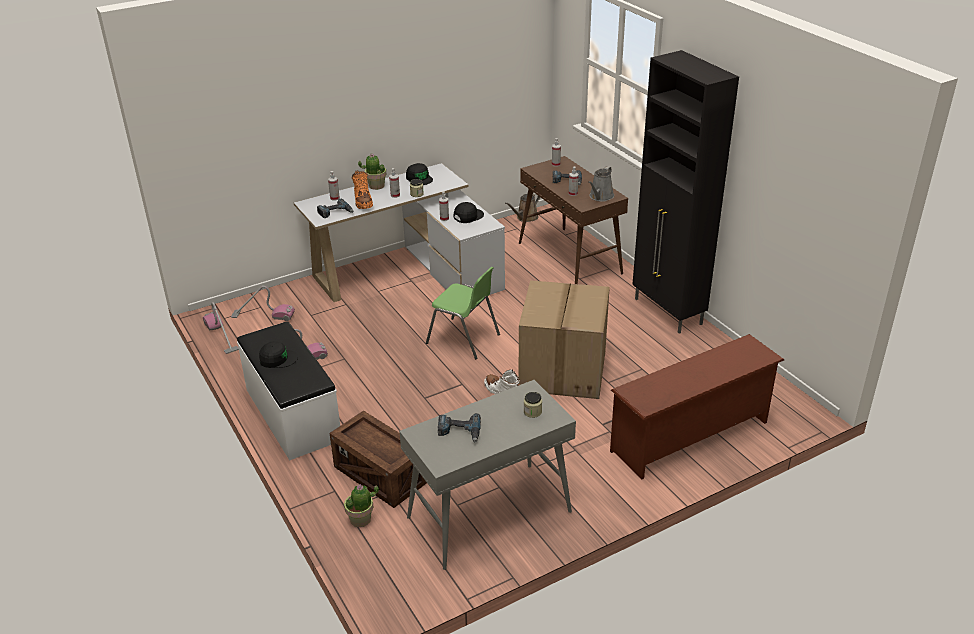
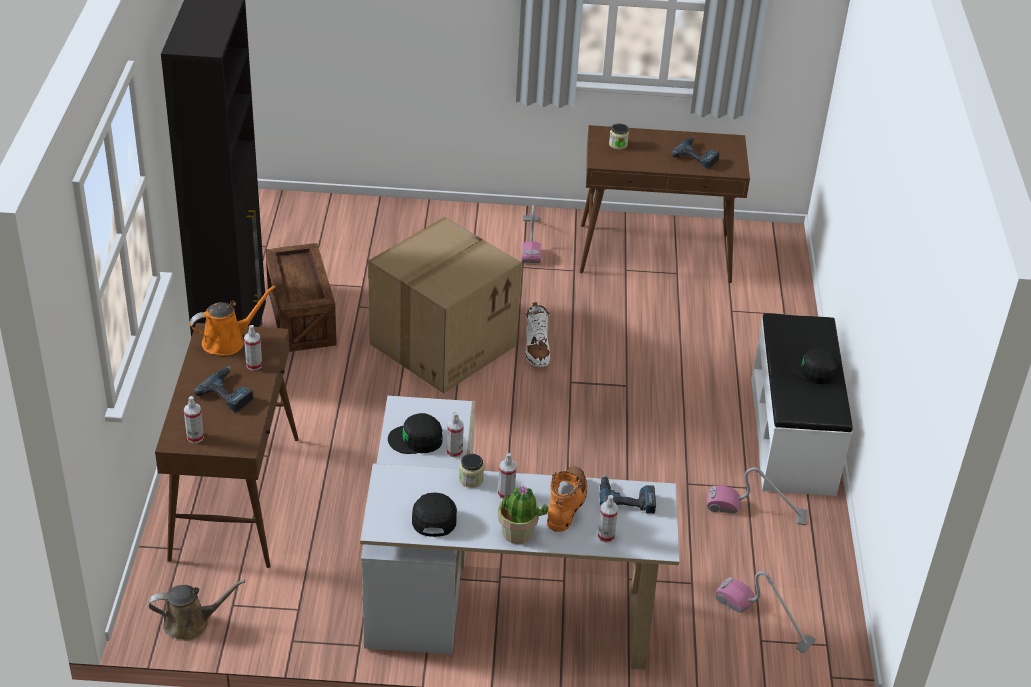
camera: 150 degrees left, 5 degrees up
vacuum cleaner [203,302,239,354] -> vacuum cleaner moved to [521,205,541,263]
crate [329,411,427,508] -> crate moved to [265,243,337,352]
potted plant [344,485,379,527] -> none
grey console table [399,380,576,570] -> brown console table [580,125,750,283]
green chair [426,267,500,359] -> none
grey watering can [588,166,614,202] -> orange watering can [190,285,276,355]
brown shoe rack [610,334,784,479] -> none

